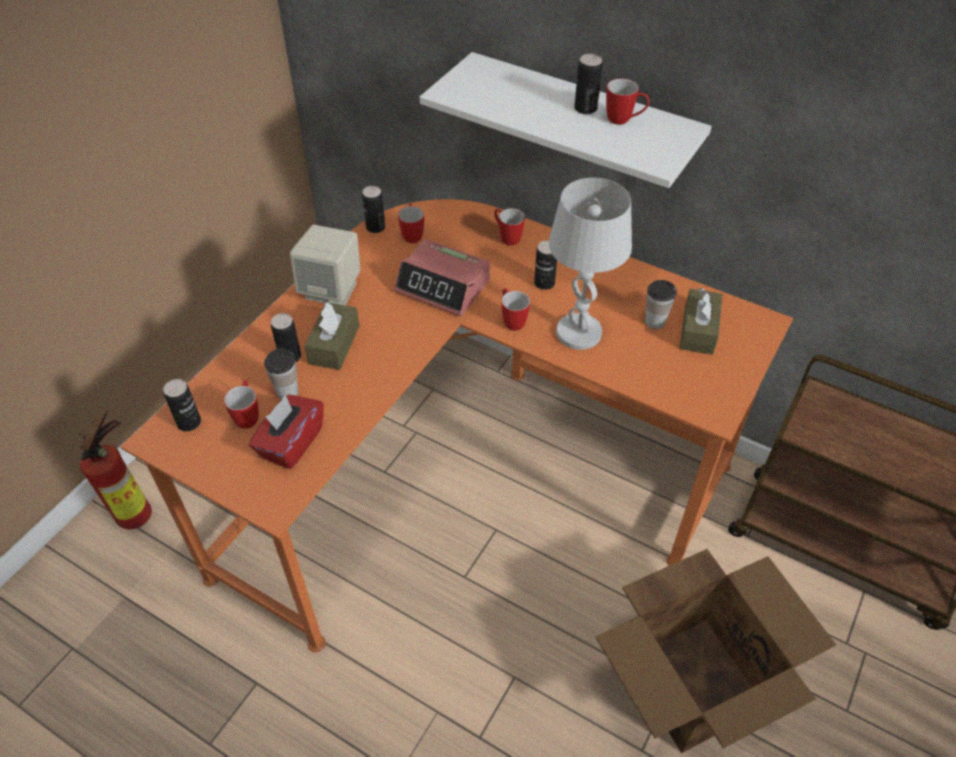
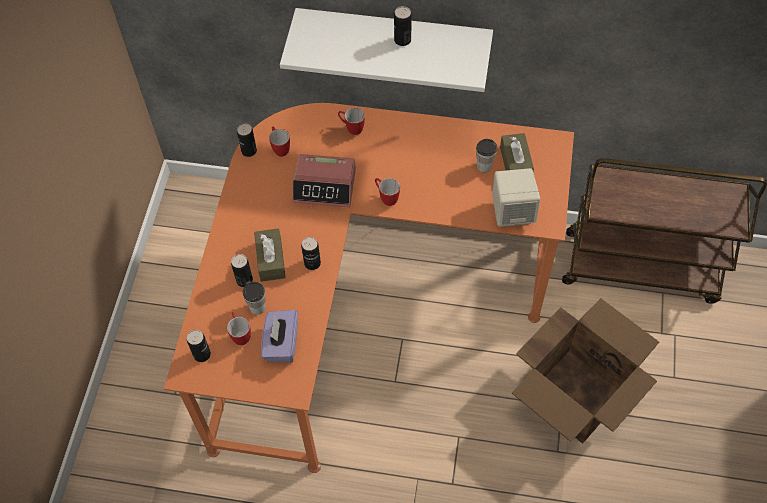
camera: 20 degrees left, 10 degrees up
fire extinguisher [79,408,152,530] -> none
red tissue box [249,395,324,469] -> purple tissue box [261,310,298,363]
beige speaker [290,225,360,305] -> beige speaker moved to [492,168,540,227]
can [534,241,557,290] -> can moved to [301,237,321,270]
white table lamp [549,178,632,350] -> none
mug [606,79,649,125] -> none

